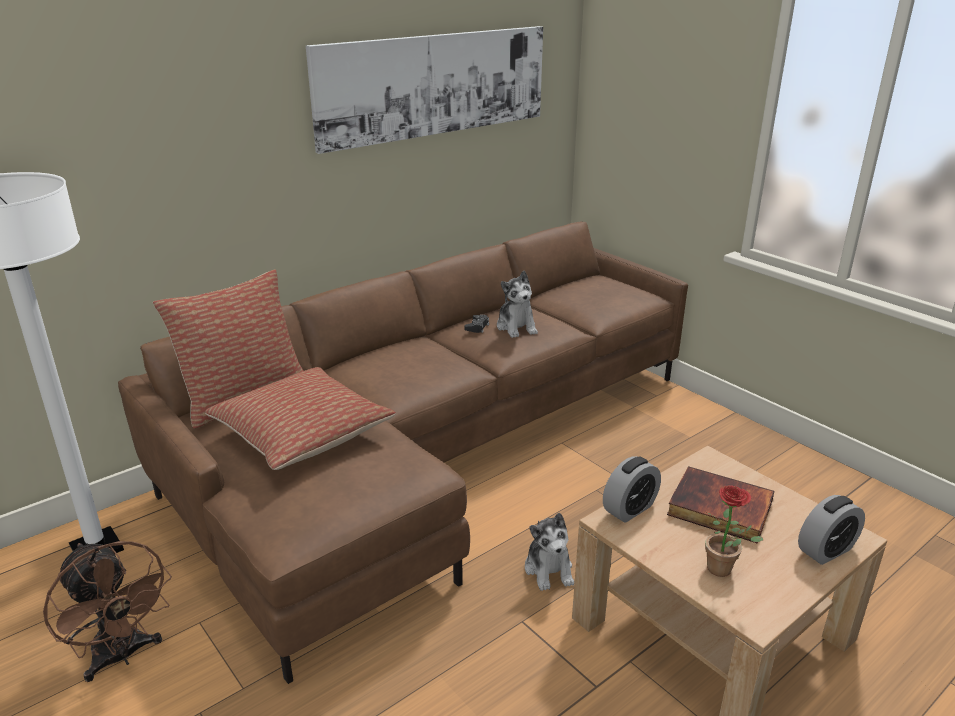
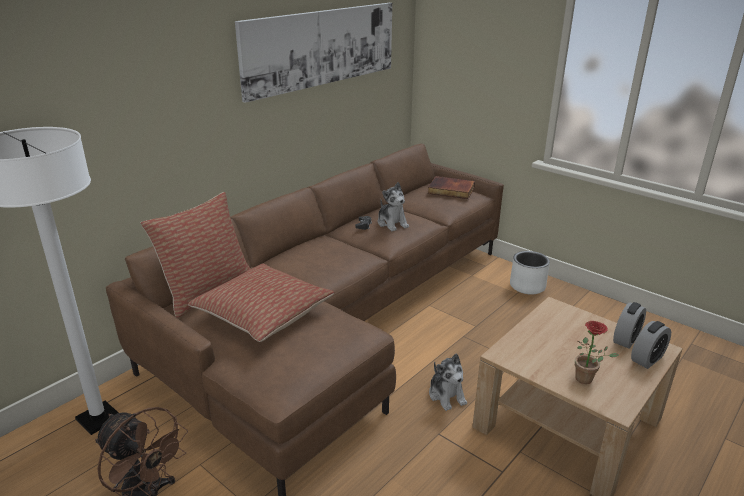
camera: 10 degrees left, 0 degrees up
alarm clock [603,456,661,523] -> alarm clock moved to [613,302,646,349]
book [667,466,774,544] -> book moved to [428,176,475,199]
none -> white planter [510,251,550,294]

